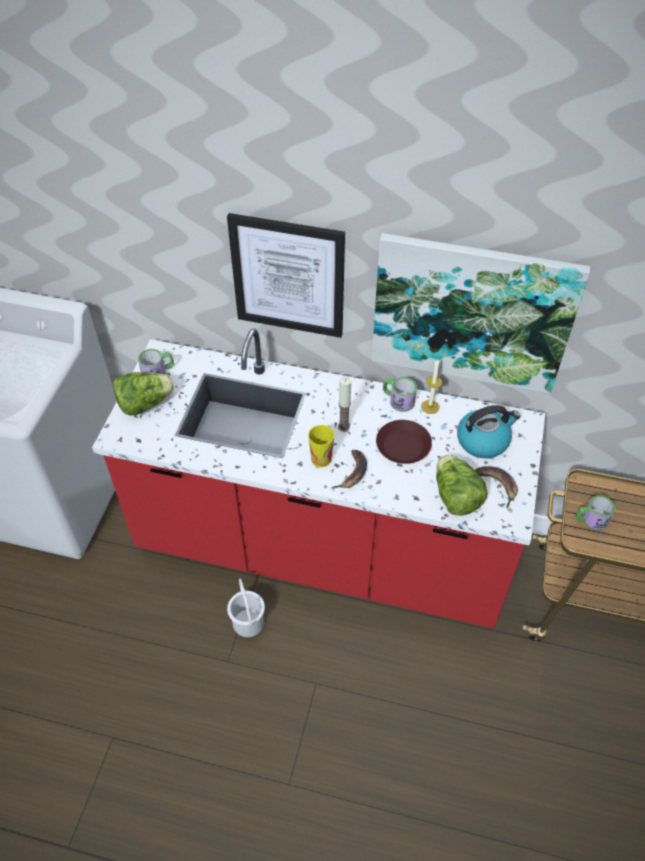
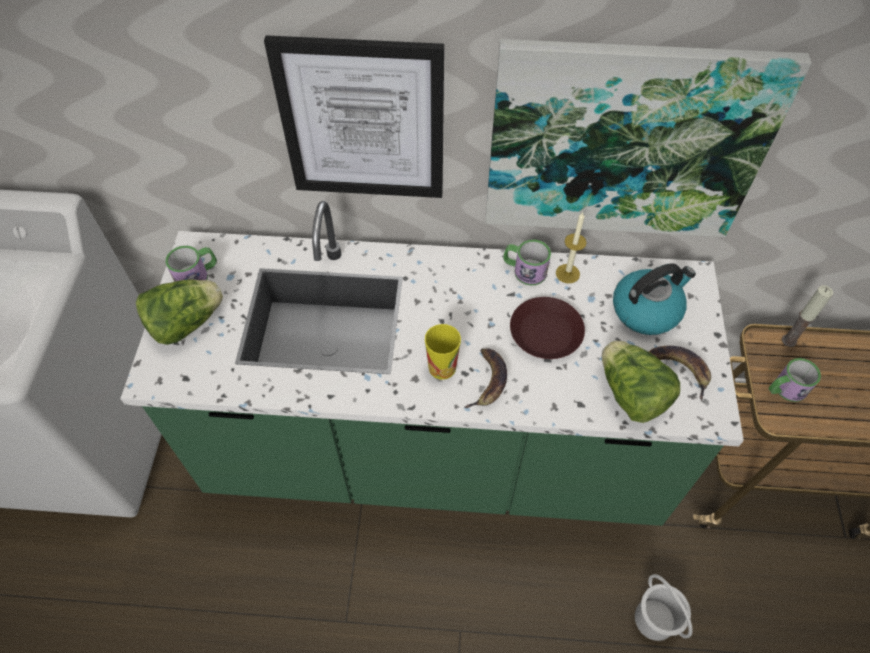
camera: 10 degrees left, 5 degrees up
red counter [92,329,546,628] -> green counter [120,201,744,526]
white bucket [227,578,265,637] -> white bucket moved to [635,574,693,641]
candle [338,377,351,432] -> candle moved to [782,285,833,347]

